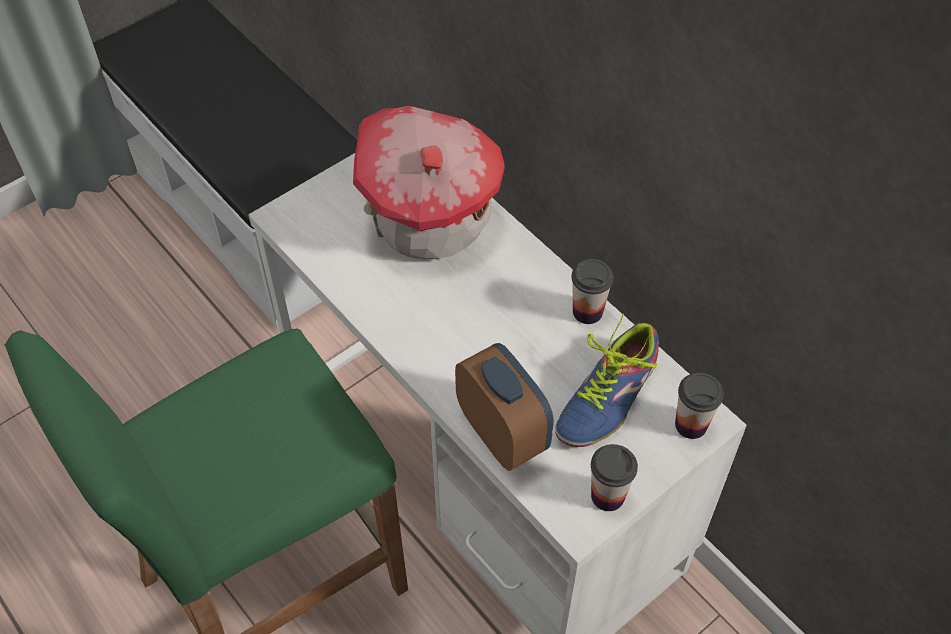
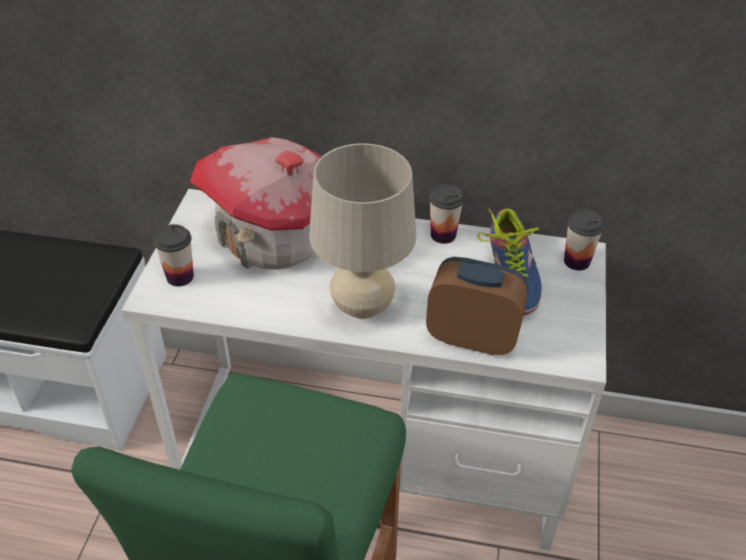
camera: 40 degrees left, 10 degrees down
cup [591,444,638,511] -> cup moved to [153,224,194,287]
none -> beige table lamp [309,143,416,319]

